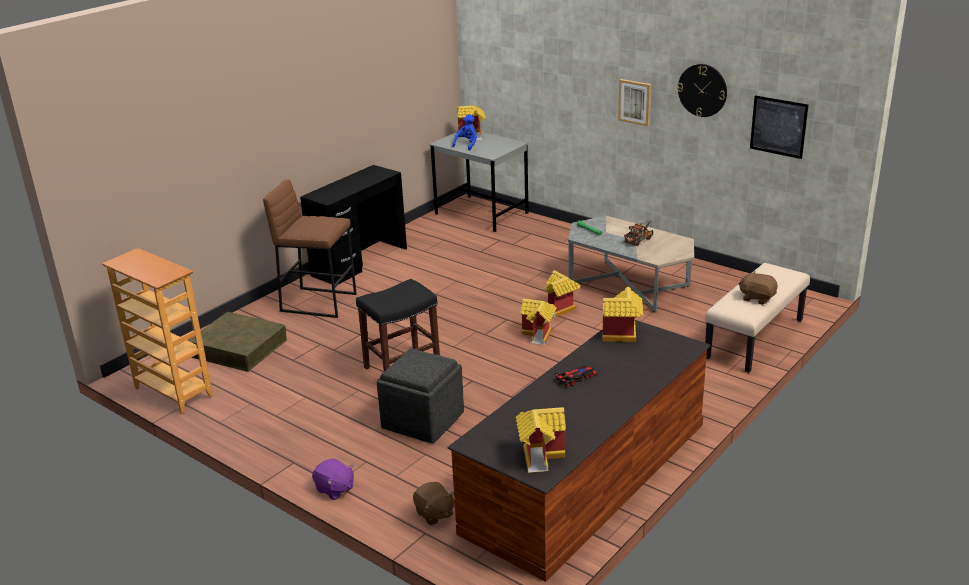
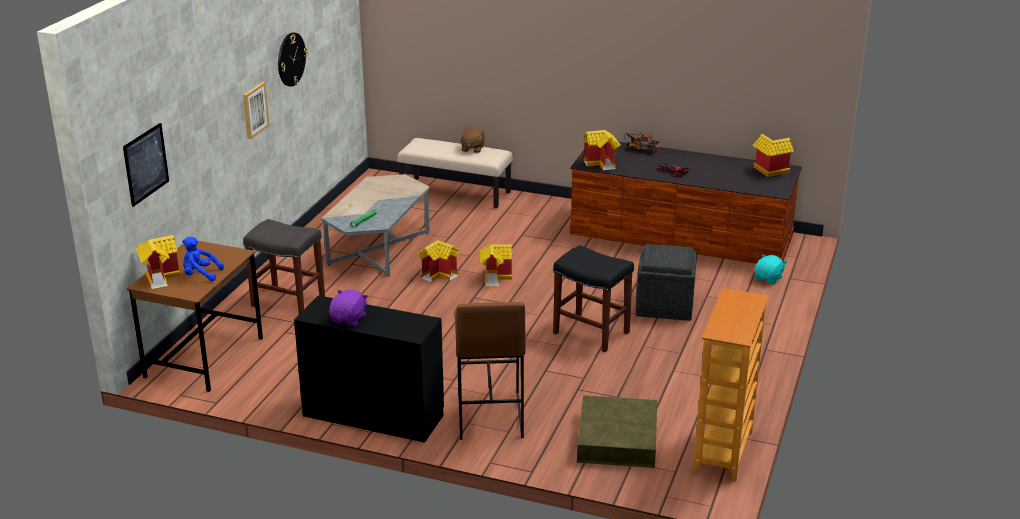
camera: 110 degrees left, 0 degrees up
purple plush toy [312,458,354,500] -> purple plush toy moved to [329,289,368,326]
brown plush toy [413,482,455,525] -> turquoise plush toy [754,254,787,285]
grey desk [429,132,529,232] -> brown desk [127,241,263,392]
toy truck [624,220,653,246] -> toy truck moved to [624,133,659,154]
picture [750,95,808,159] -> picture moved to [123,123,169,207]
none -> grey stool [243,219,325,314]

